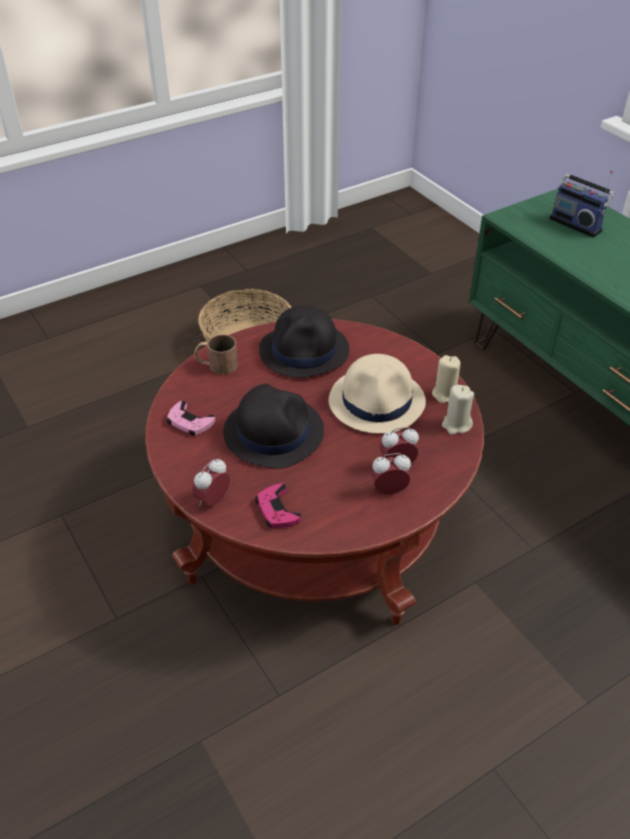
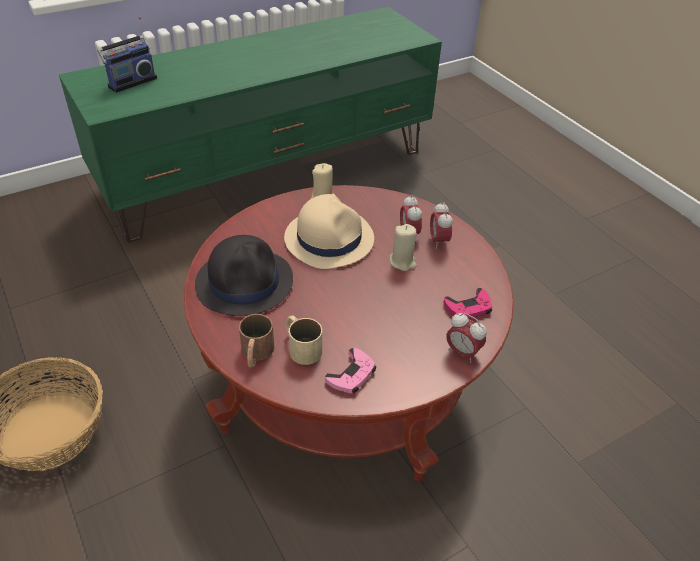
camera: 90 degrees left, 0 degrees up
black hat [223,384,324,468] -> none
beige candle [442,385,474,435] -> beige candle moved to [390,224,417,271]
none -> beige mug [286,316,322,365]

